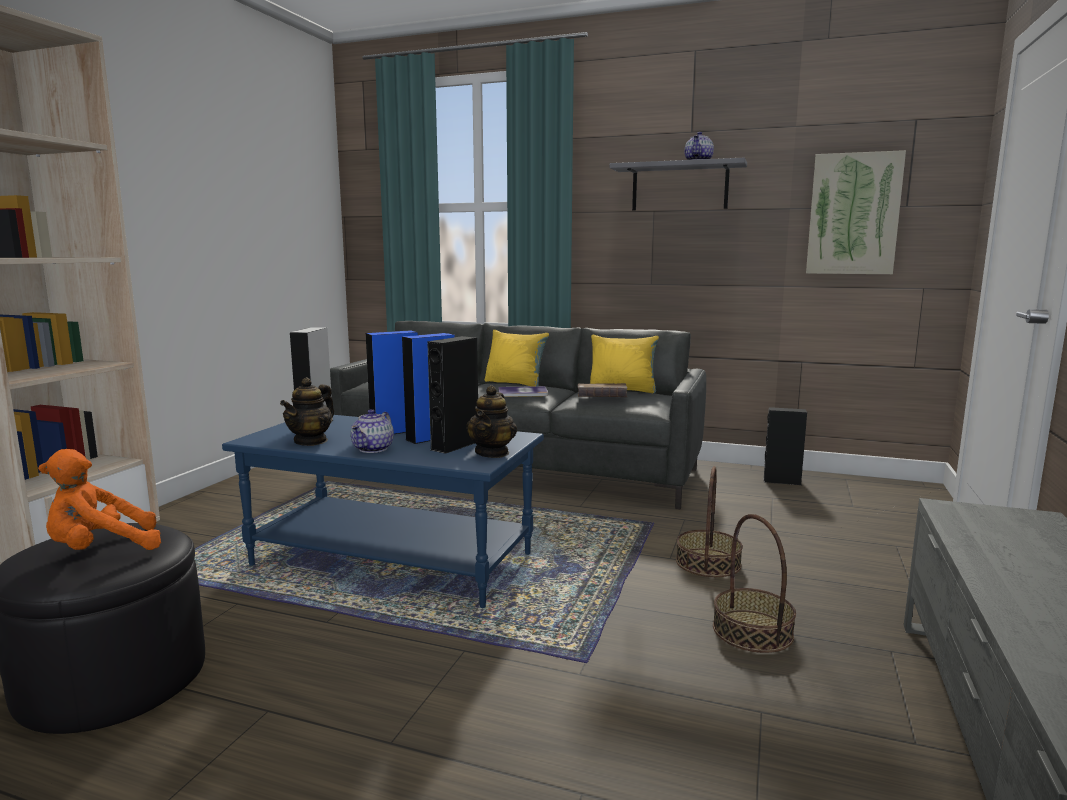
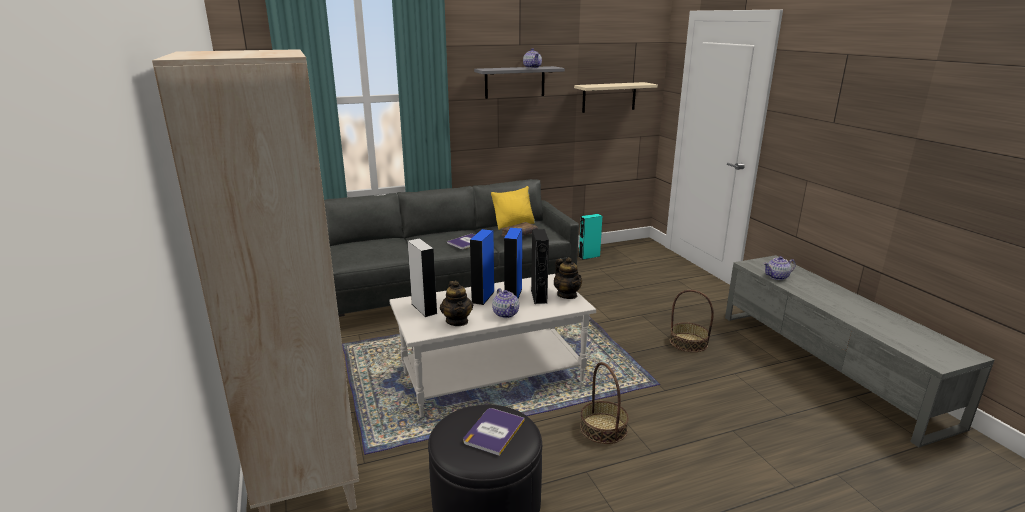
camera: 40 degrees left, 10 degrees up
orange plush toy [38,449,161,550] -> book [463,408,525,456]
blue coffee table [222,415,544,608] -> white coffee table [389,274,596,418]
yellow pillow [485,330,549,386] -> none
basket [676,466,743,577] -> basket moved to [580,362,629,444]
black speaker [763,407,807,485] -> turquoise speaker [579,214,602,260]
picture [806,150,906,274] -> beige shelf [574,82,658,113]
none -> teapot [763,256,796,280]

